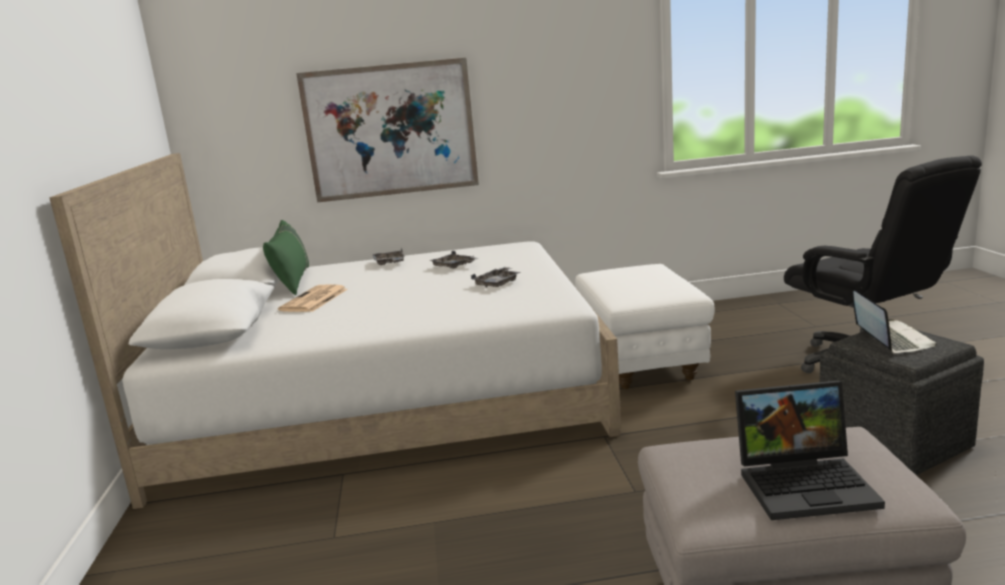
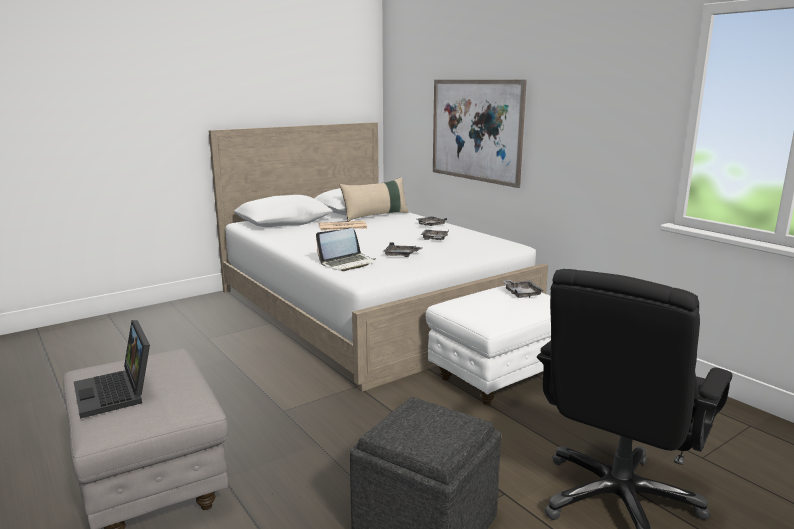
camera: 60 degrees right, 0 degrees up
green pillow [263,220,309,295] -> beige pillow [339,177,409,221]
laptop [853,291,937,354] -> laptop moved to [316,228,375,271]
none -> grey tray [504,280,544,298]

